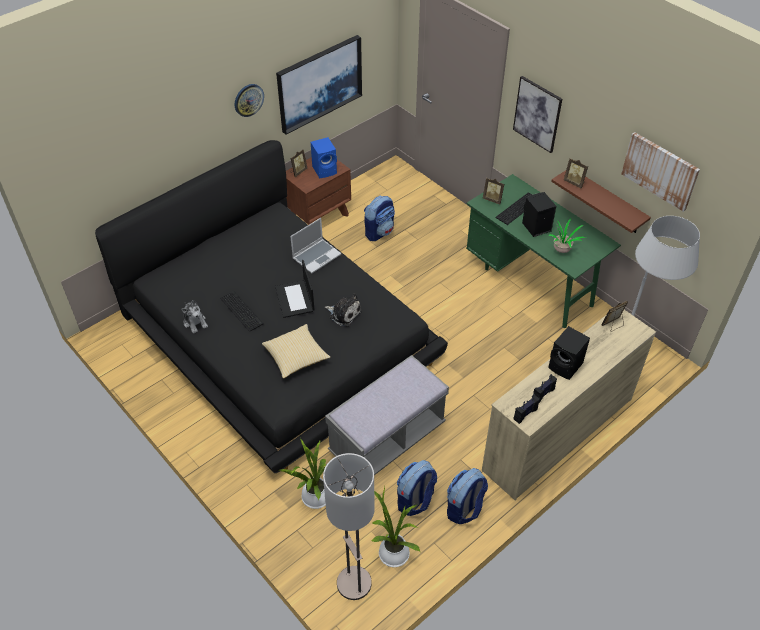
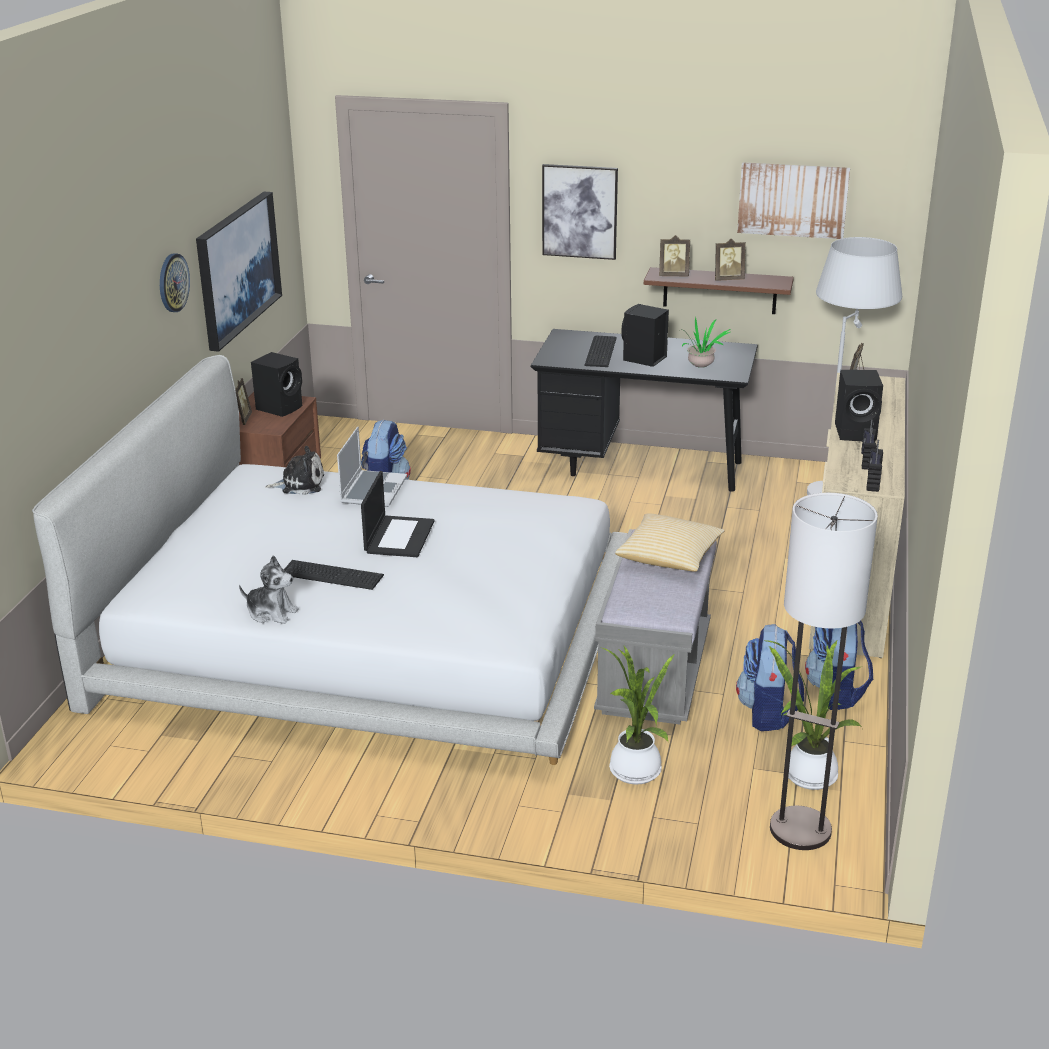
camera: 35 degrees left, 20 degrees down
black bed [95,140,448,473] -> white bed [32,355,628,765]
pillow [262,324,330,378] -> pillow moved to [615,513,725,572]
laptop [275,260,315,318] -> laptop turned 120 degrees counterclockwise [361,471,434,557]
blue speaker [311,137,337,178] -> black speaker [251,352,302,417]
plush toy [325,293,362,327] -> plush toy moved to [265,446,324,495]
green desk [466,174,621,328] -> black desk [531,329,758,492]
picture frame [483,178,504,204] -> picture frame moved to [715,239,746,281]

